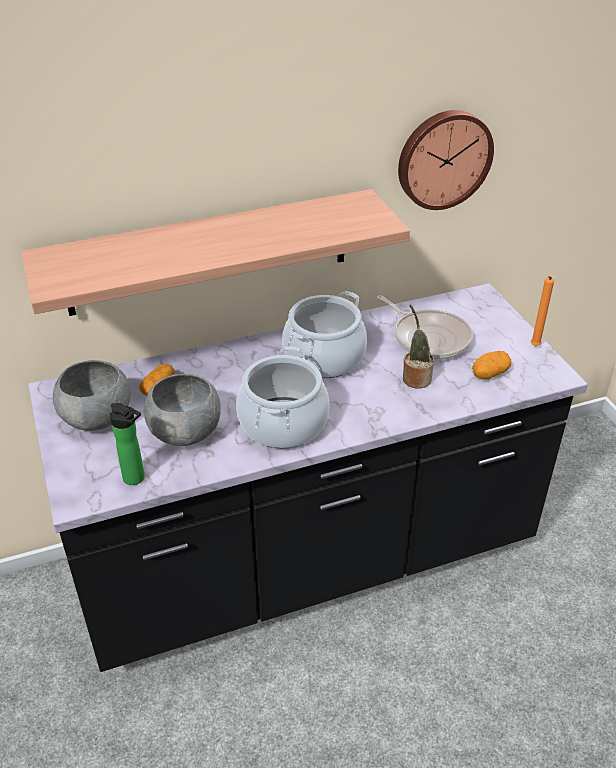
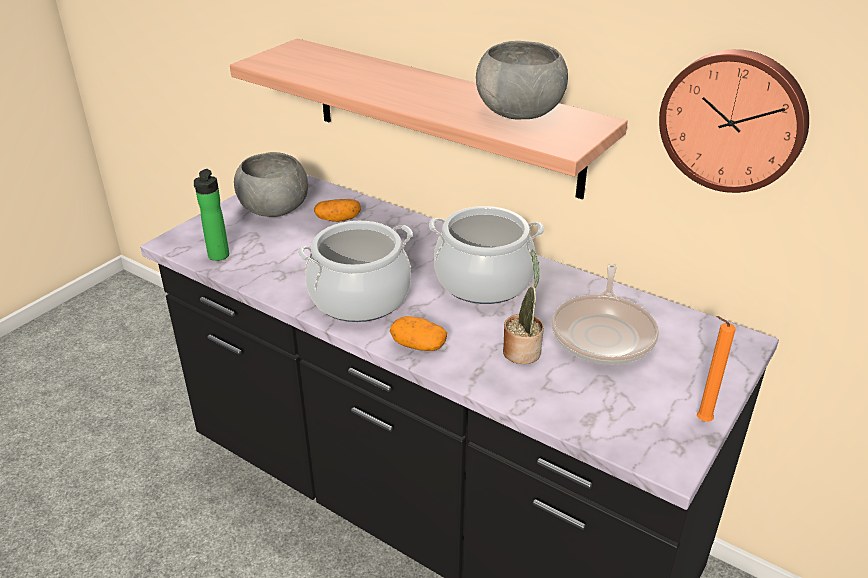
camera: 55 degrees right, 5 degrees down
grey bowl [144,374,221,446] -> grey bowl moved to [476,41,568,120]
potato [472,351,511,380] -> potato moved to [390,316,447,351]

